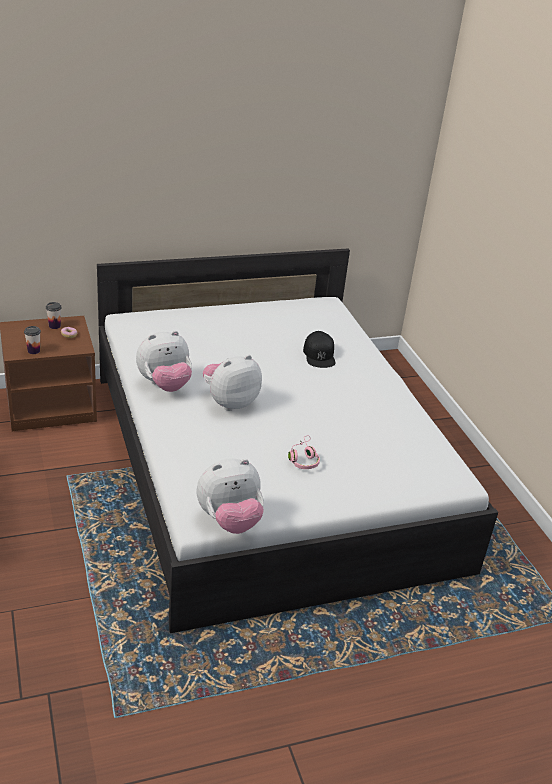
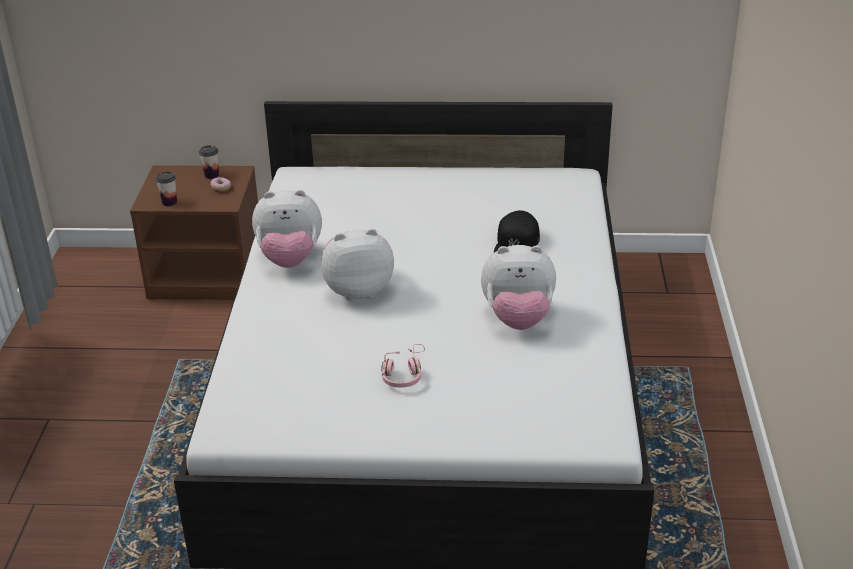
camera: 25 degrees right, 0 degrees up
plush toy [196,458,264,534] -> plush toy moved to [481,245,556,330]

